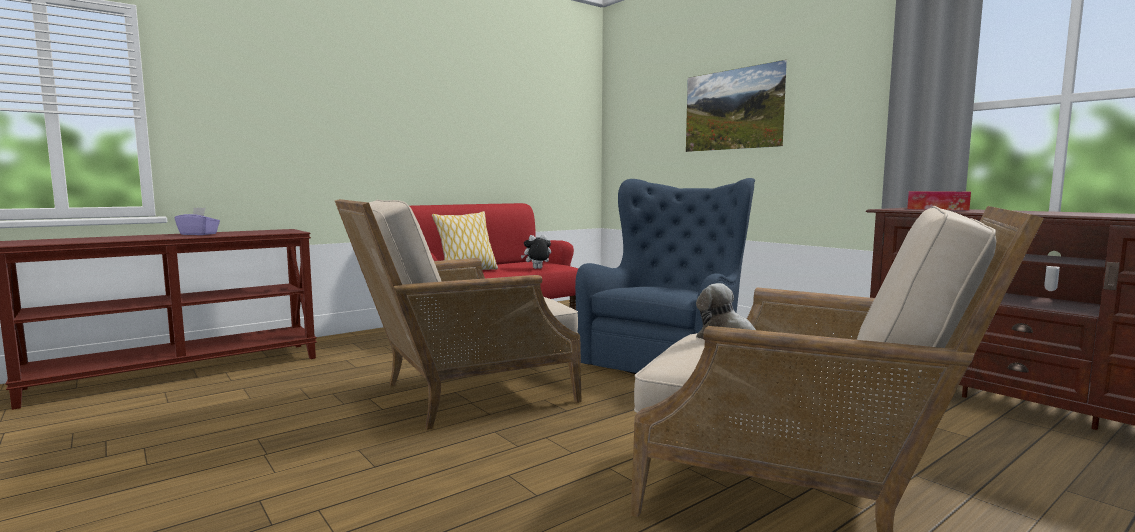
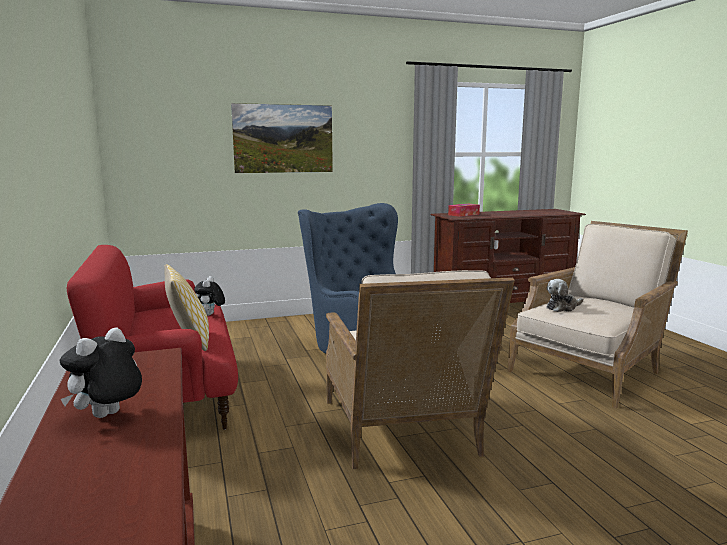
camera: 70 degrees left, 5 degrees up
purple tissue box [175,208,220,235] -> plush toy [60,327,142,418]

